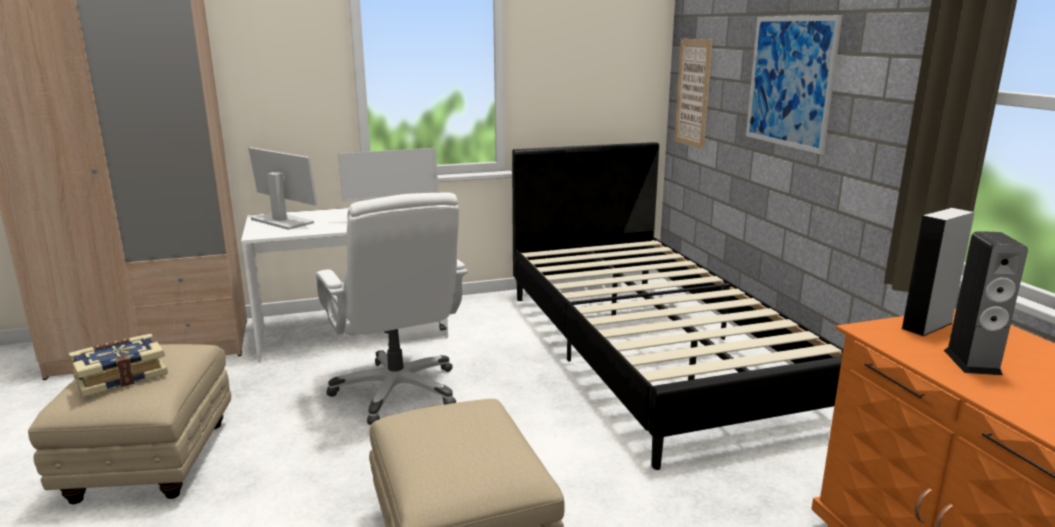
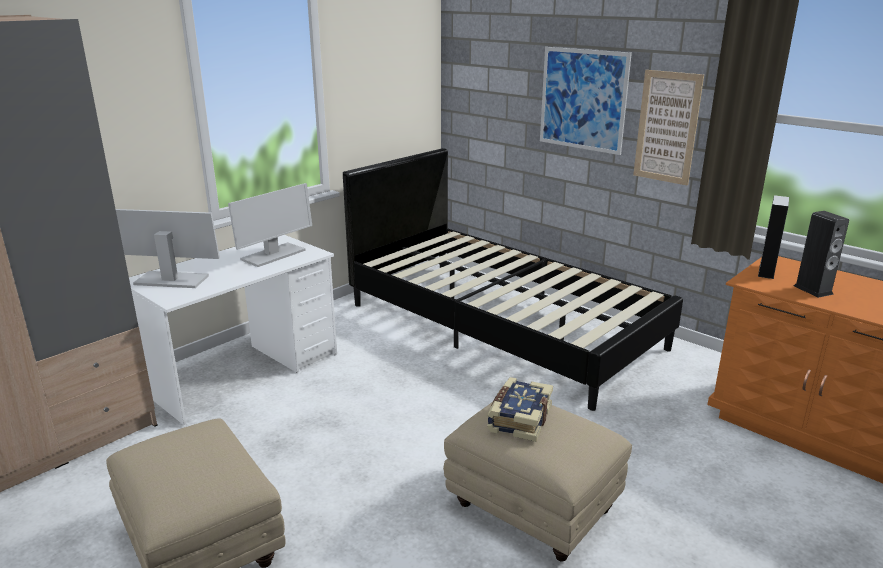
camera: 30 degrees left, 5 degrees up
book [69,334,168,397] -> book moved to [487,377,553,442]
white office chair [315,192,468,425] -> none
picture [674,39,713,149] -> picture moved to [633,70,704,185]

